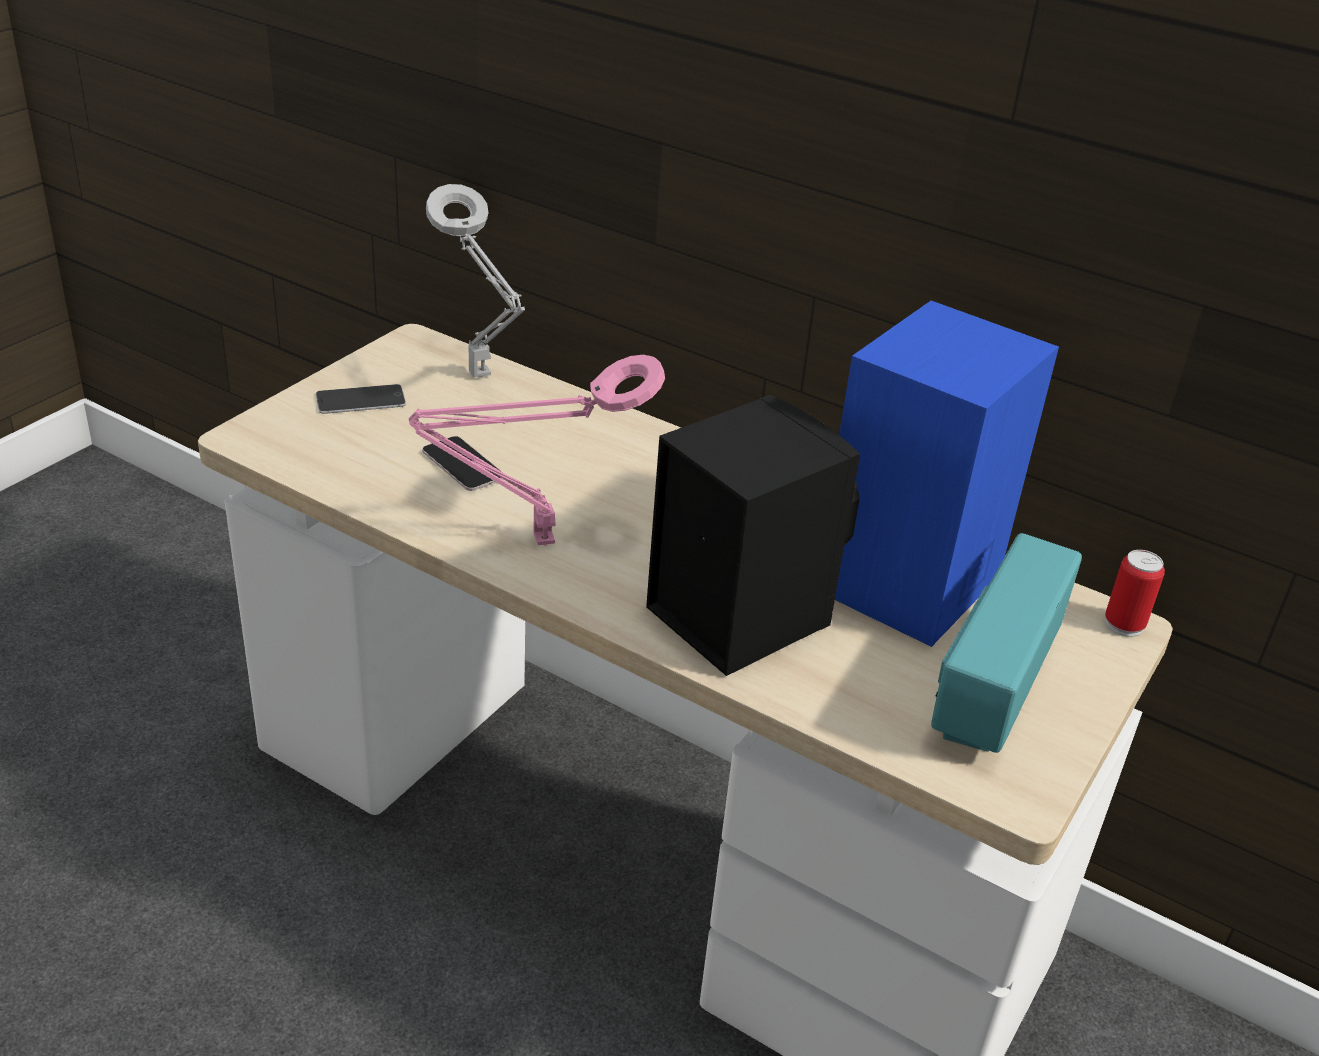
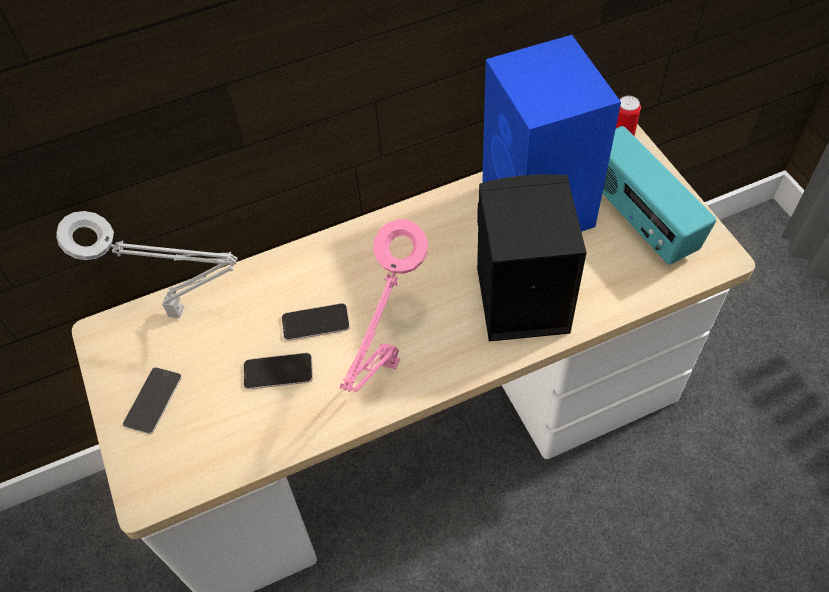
camera: 50 degrees left, 20 degrees up
none -> phone [281,303,350,341]

